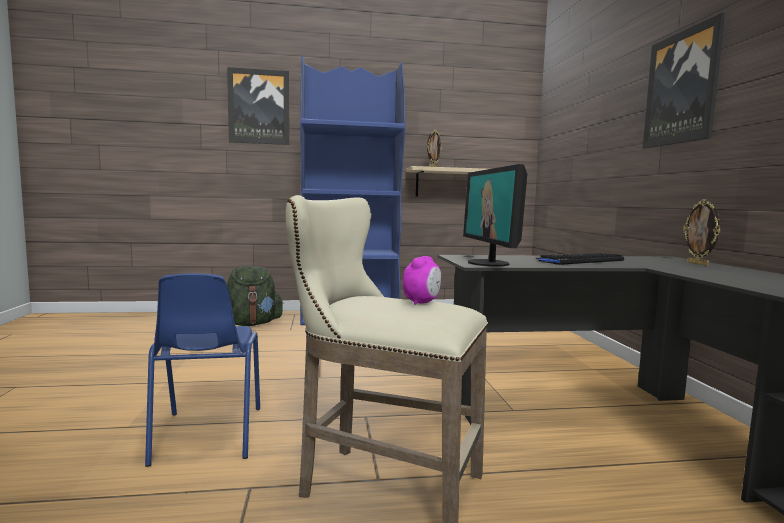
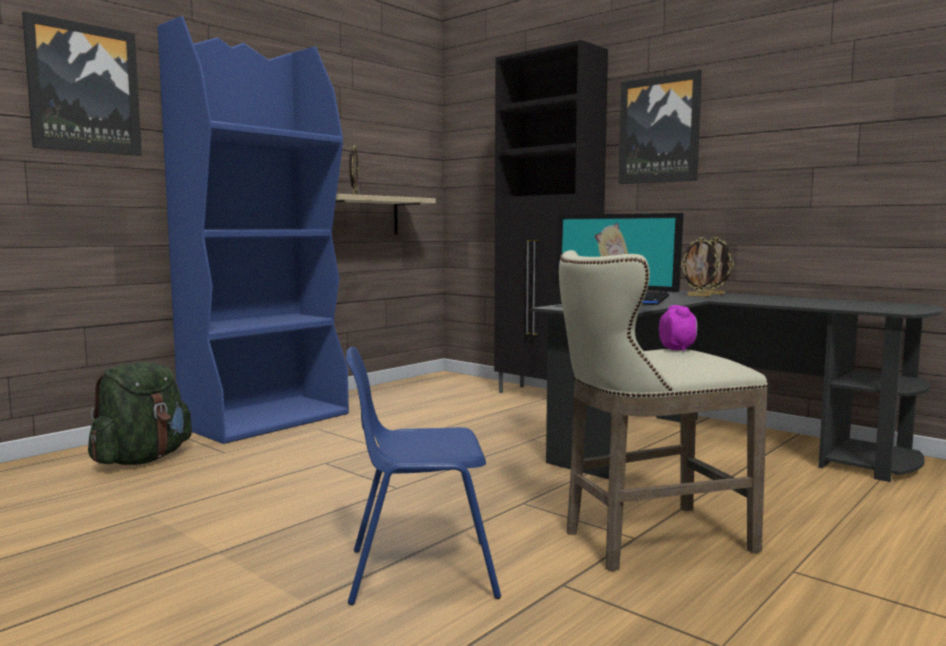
camera: 40 degrees left, 0 degrees up
blue chair [145,273,260,467] -> blue chair turned 135 degrees clockwise [346,347,501,605]
none -> black cabinet [494,40,608,393]
none -> picture frame [681,237,720,297]

